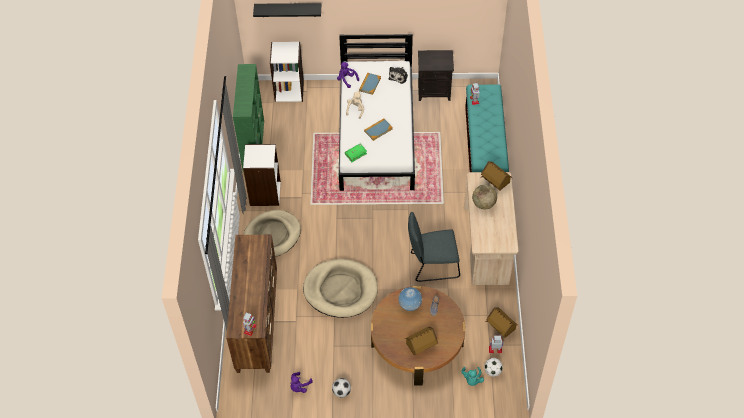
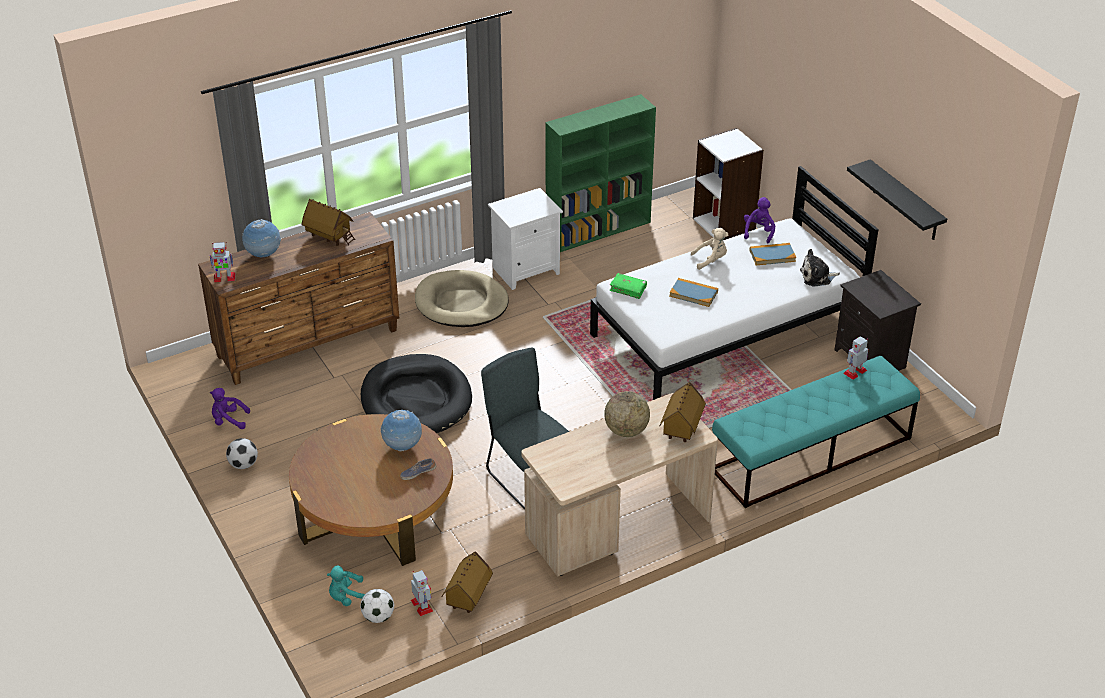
camera: 60 degrees right, 15 degrees down
white bookcase [243,144,281,206] -> white nightstand [488,188,563,290]
black shelf [253,3,321,17] -> black shelf moved to [847,159,947,240]
beige dog bed [303,259,378,318] -> black dog bed [361,354,472,433]
toy house [405,327,438,355] -> toy house moved to [301,199,355,246]
none -> globe [242,219,281,258]

